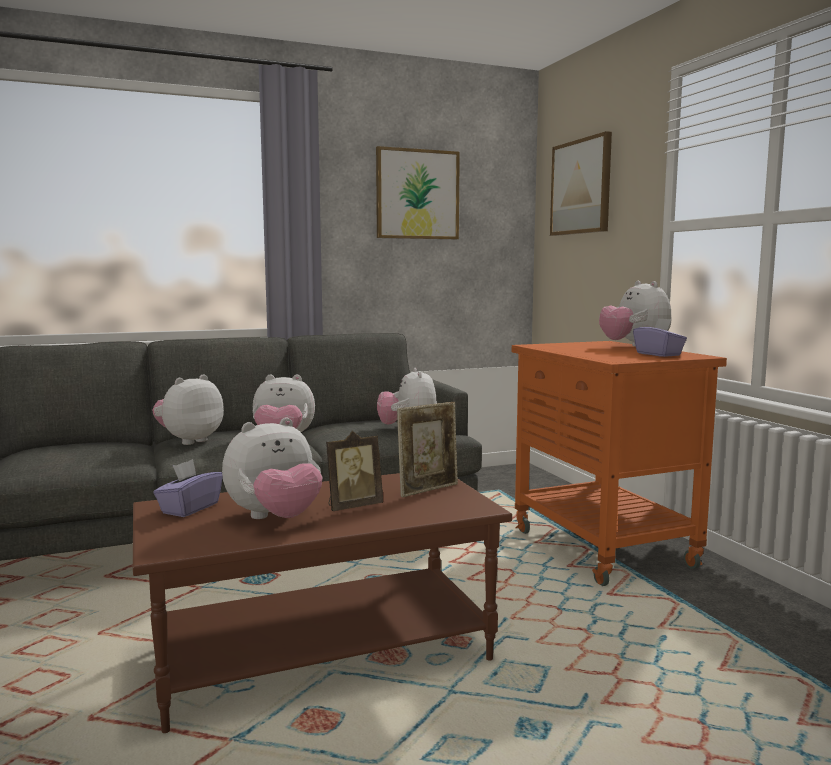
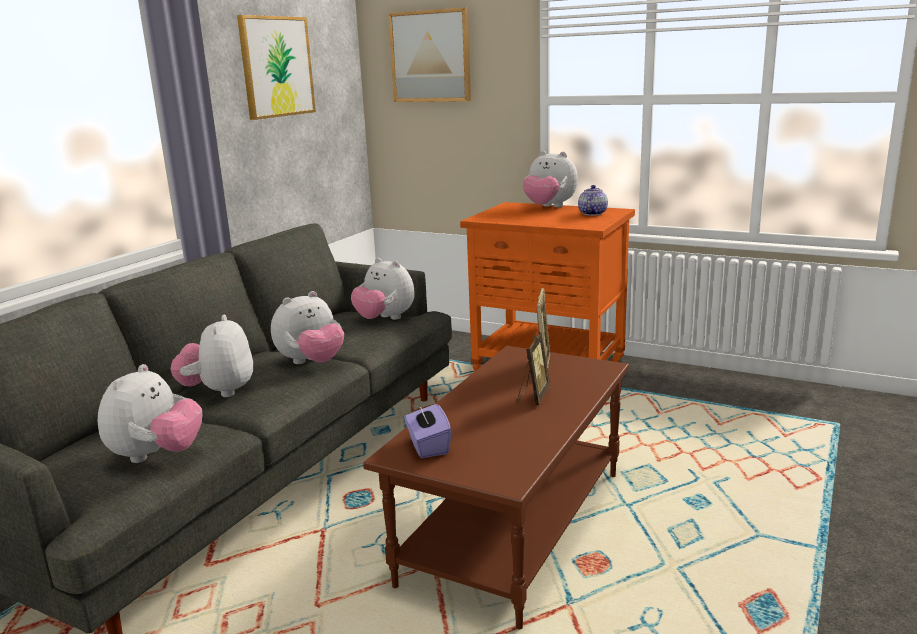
camera: 40 degrees left, 10 degrees up
plush toy [222,417,322,519] -> plush toy moved to [98,364,203,463]
purple tissue box [633,318,687,357] -> teapot [578,185,608,216]

